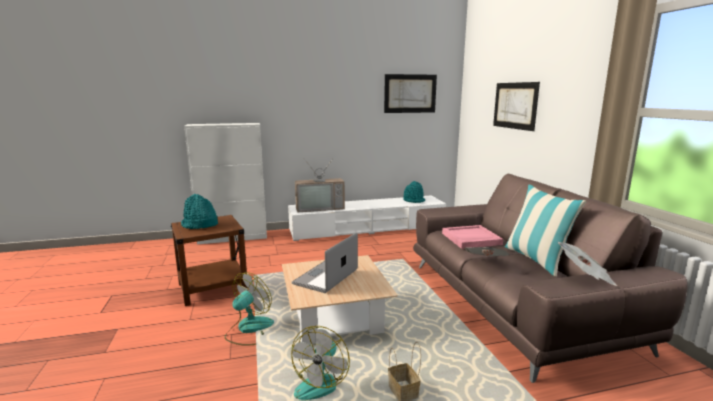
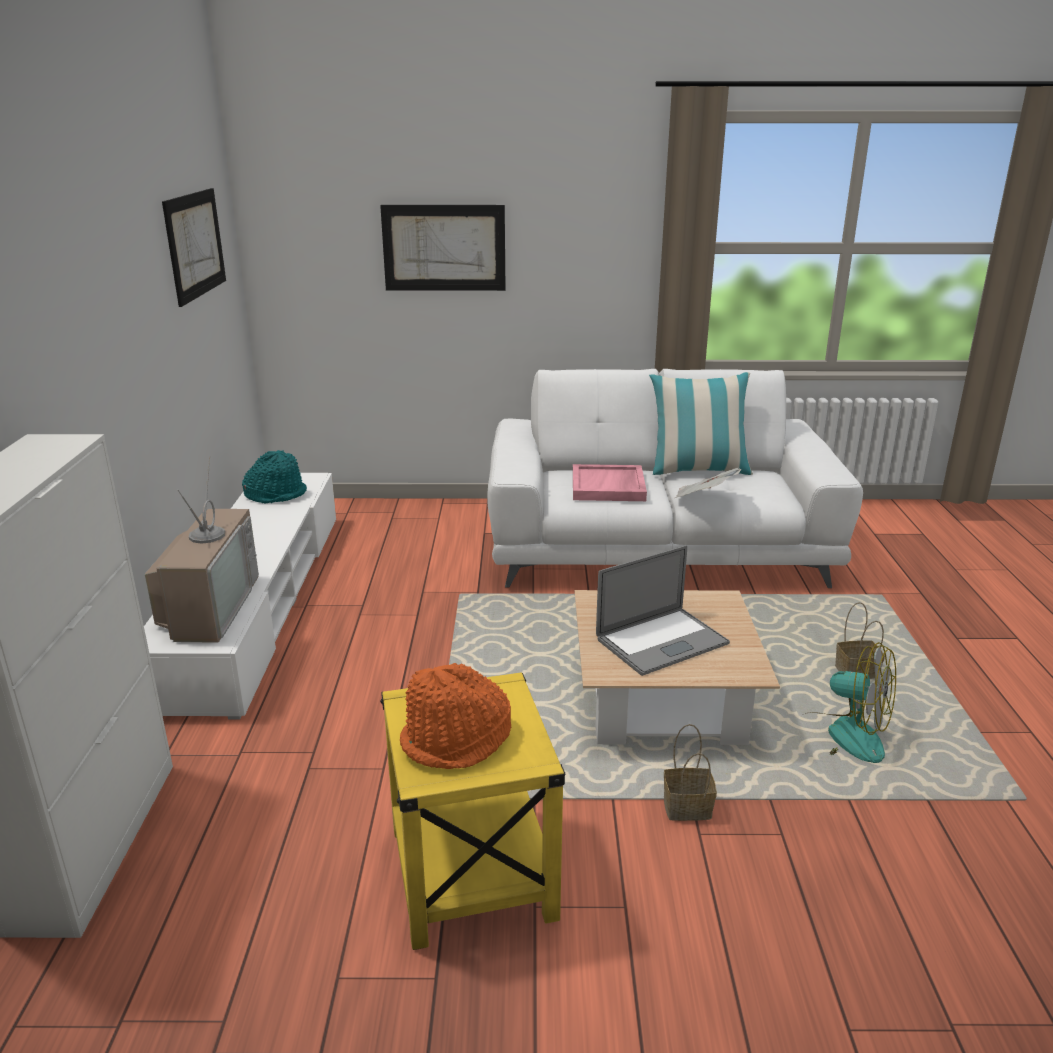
camera: 75 degrees left, 10 degrees up
brown side table [171,215,248,306] -> yellow side table [380,673,565,950]
turquoise hat [181,194,218,229] -> orange hat [400,663,511,769]
fan [224,272,274,346] -> basket [664,724,717,821]
laptop [292,232,358,293] -> laptop turned 75 degrees counterclockwise [596,545,730,676]
brown sofa [413,174,687,383] -> white sofa [487,369,863,588]
newspaper [558,242,617,286] -> none

